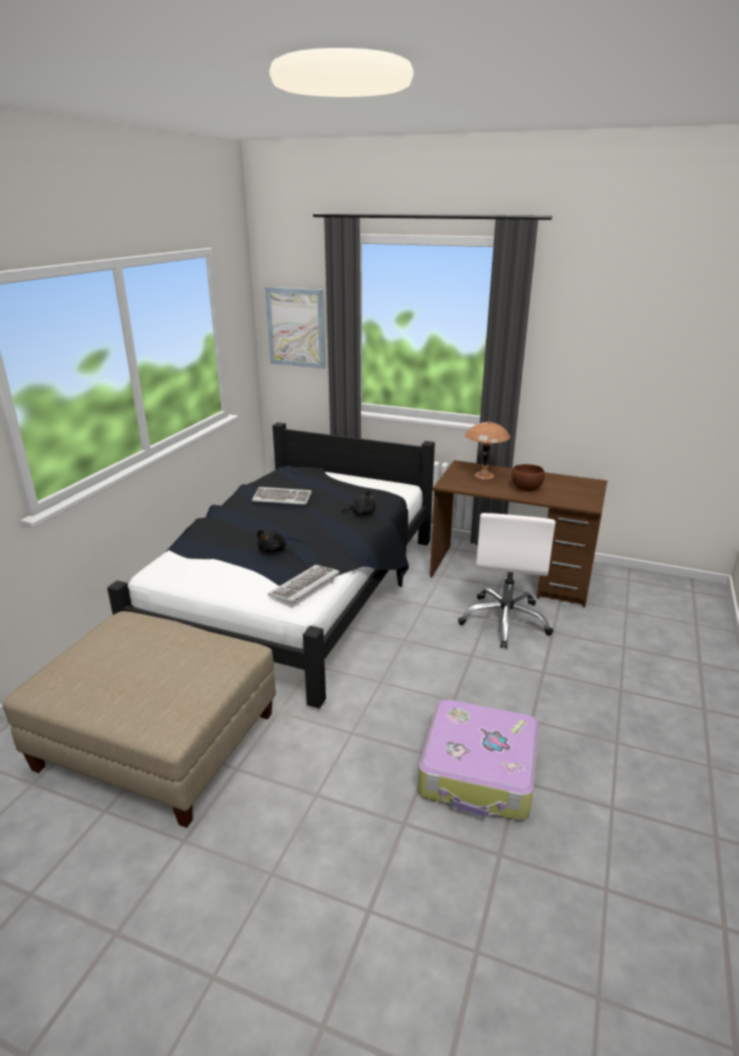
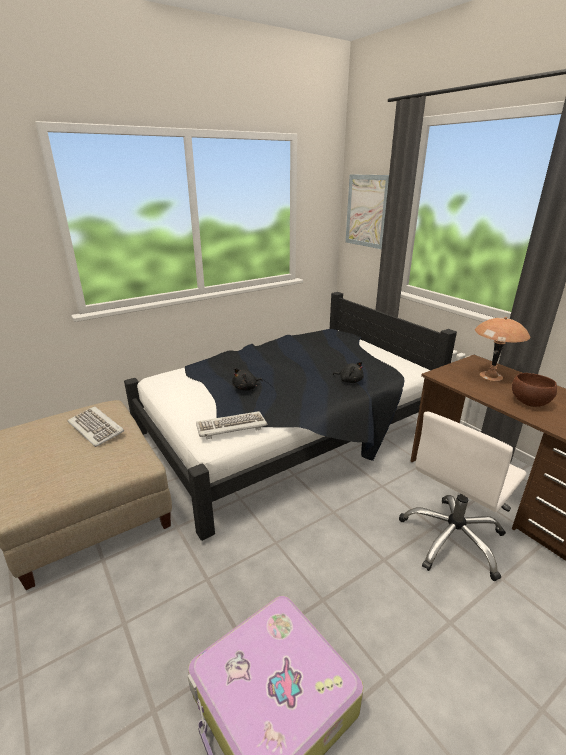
camera: 35 degrees right, 0 degrees up
keyboard [252,487,312,505] -> keyboard moved to [68,407,124,447]

